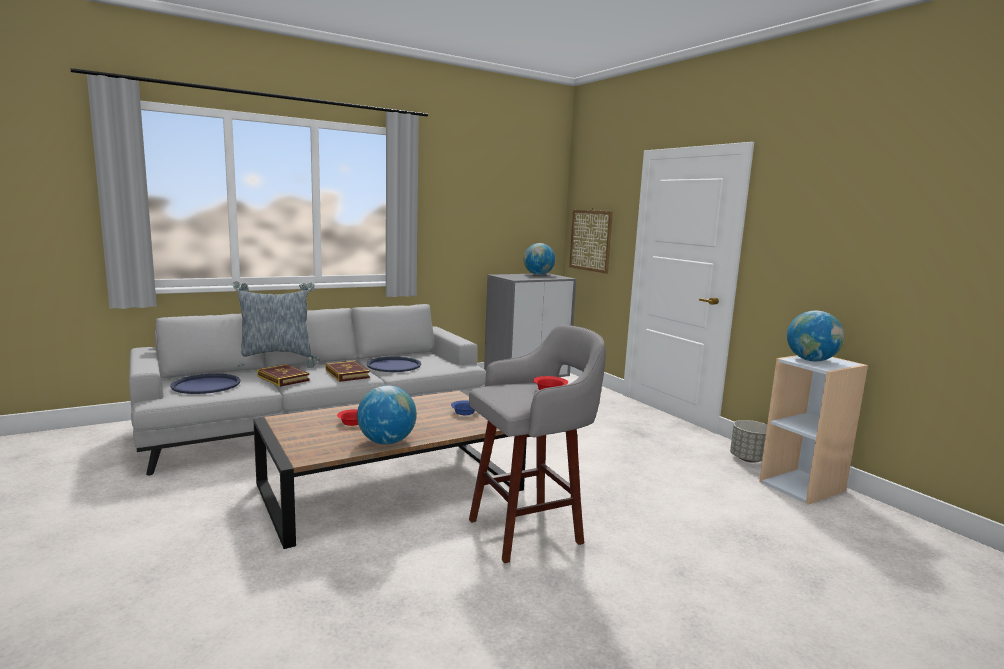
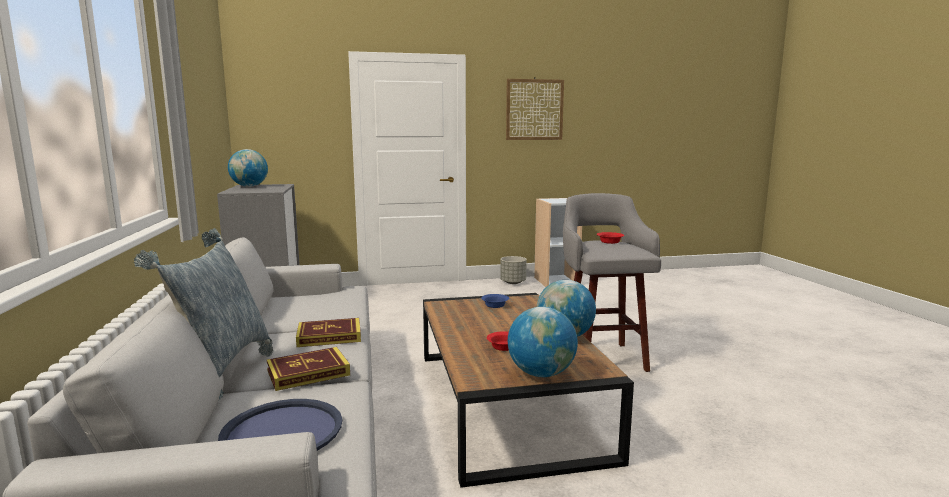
camera: 70 degrees left, 0 degrees up
blue tray [367,356,421,372] -> none
picture [569,208,613,274] -> picture moved to [506,77,564,140]
globe [787,311,844,361] -> globe moved to [508,307,578,377]

